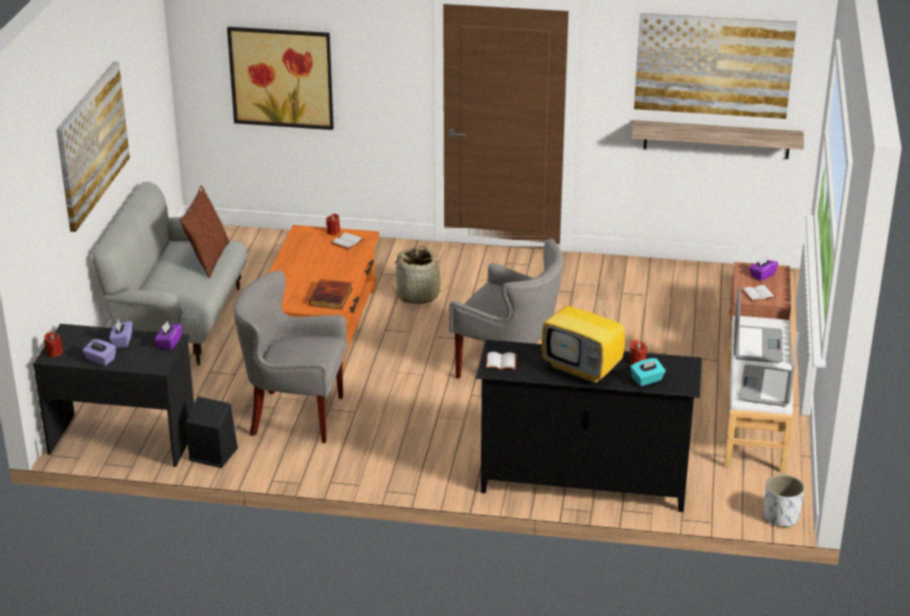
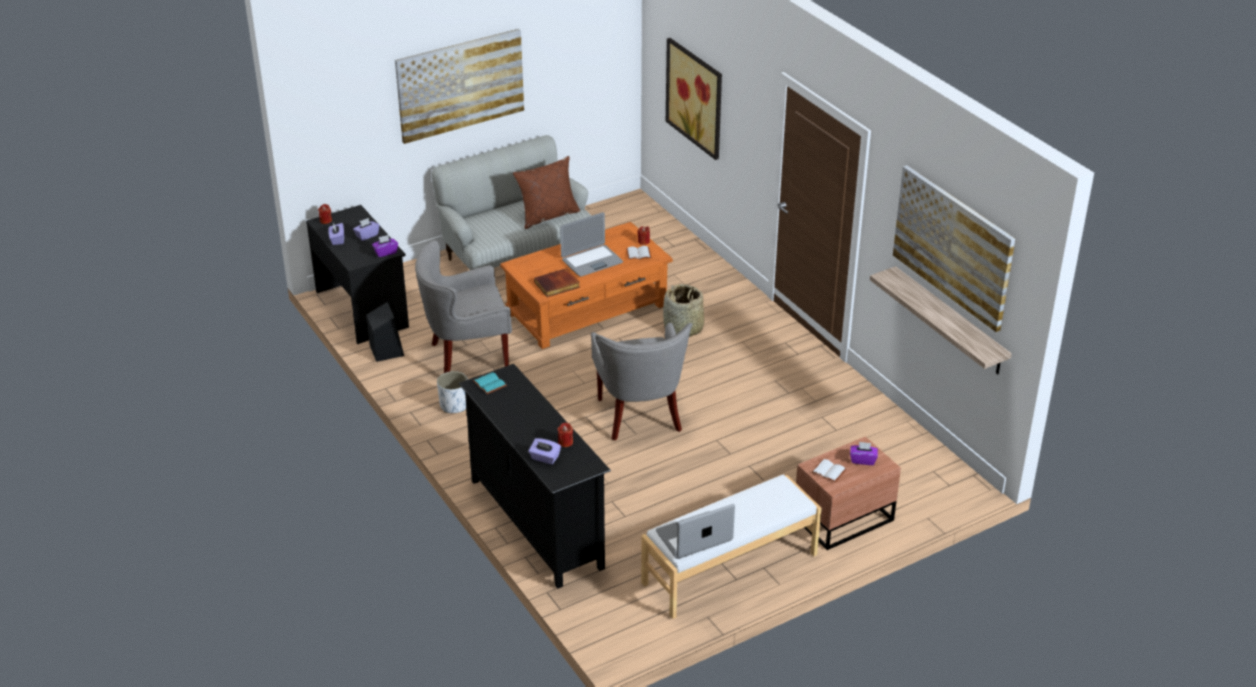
camera: 50 degrees right, 5 degrees up
grey armchair [234,271,347,443] -> grey armchair turned 75 degrees counterclockwise [415,240,512,373]
white book [485,352,517,370] -> turquoise book [473,372,507,394]
television [542,285,625,384] -> none
turquoise tissue box [630,358,666,386] -> purple tissue box [529,438,561,464]
laptop [734,287,783,363] -> laptop moved to [560,212,623,277]
white planter [764,474,805,528] -> white planter moved to [437,371,468,413]

